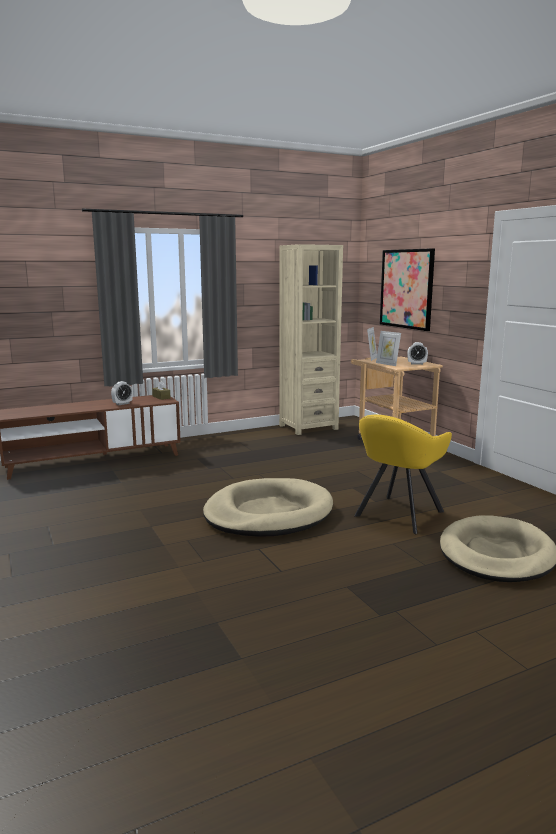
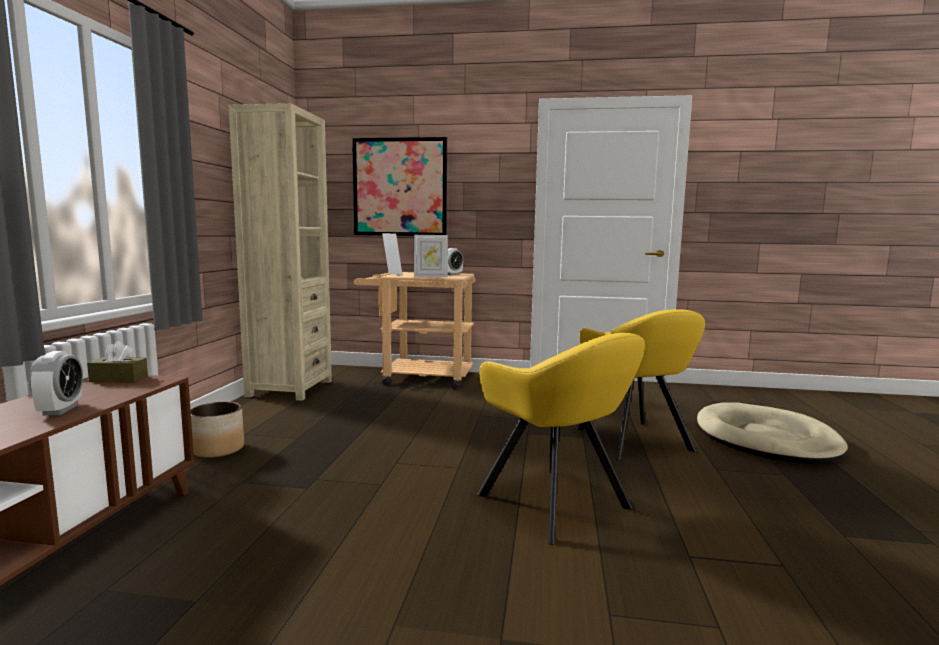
camera: 55 degrees left, 5 degrees down
beige dog bed [203,478,333,537] -> yellow armchair [477,333,645,545]
none -> planter [190,402,244,458]

